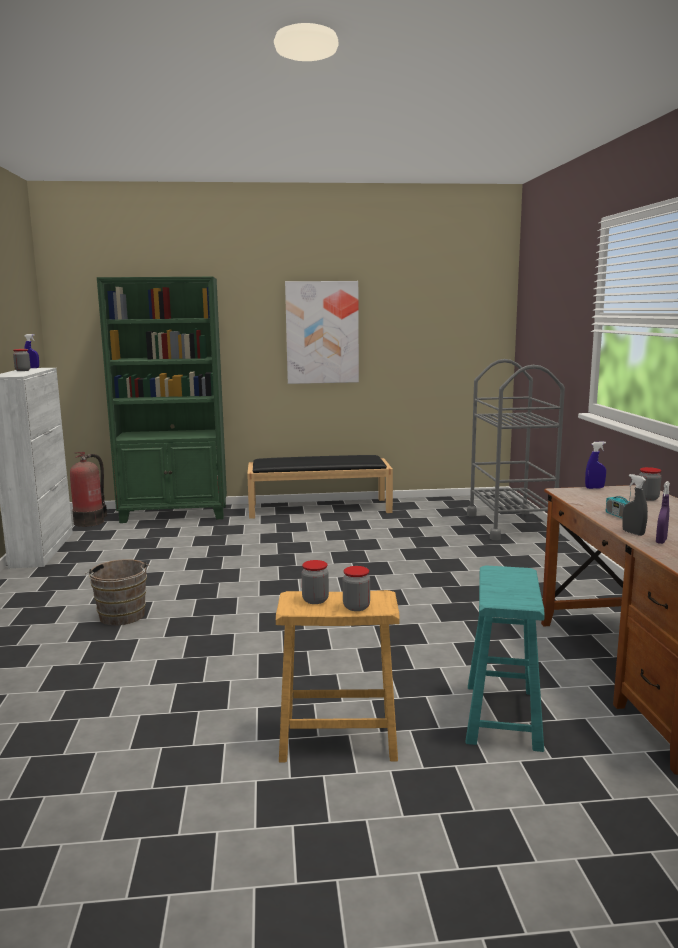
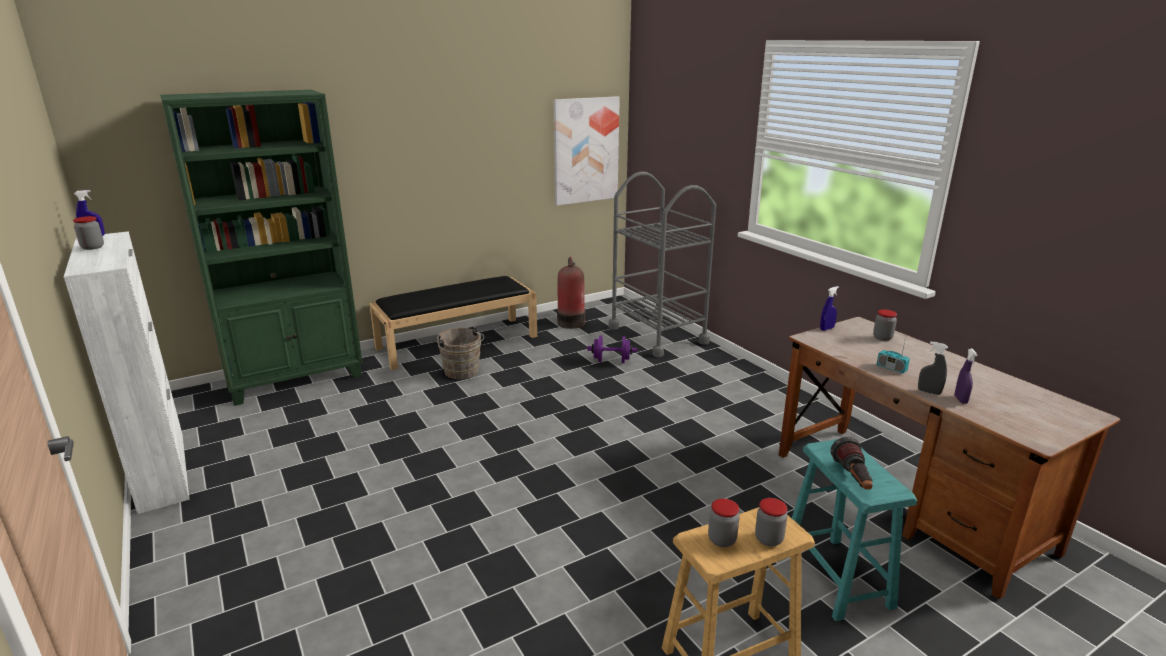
camera: 25 degrees left, 10 degrees up
fire extinguisher [70,452,107,527] -> fire extinguisher moved to [557,257,585,329]
brown bucket [85,559,149,625] -> brown bucket moved to [437,328,484,379]
picture [285,281,359,384] -> picture moved to [554,96,620,206]
none -> purple dumbbell [587,335,637,363]
none -> flashlight [831,437,873,489]

